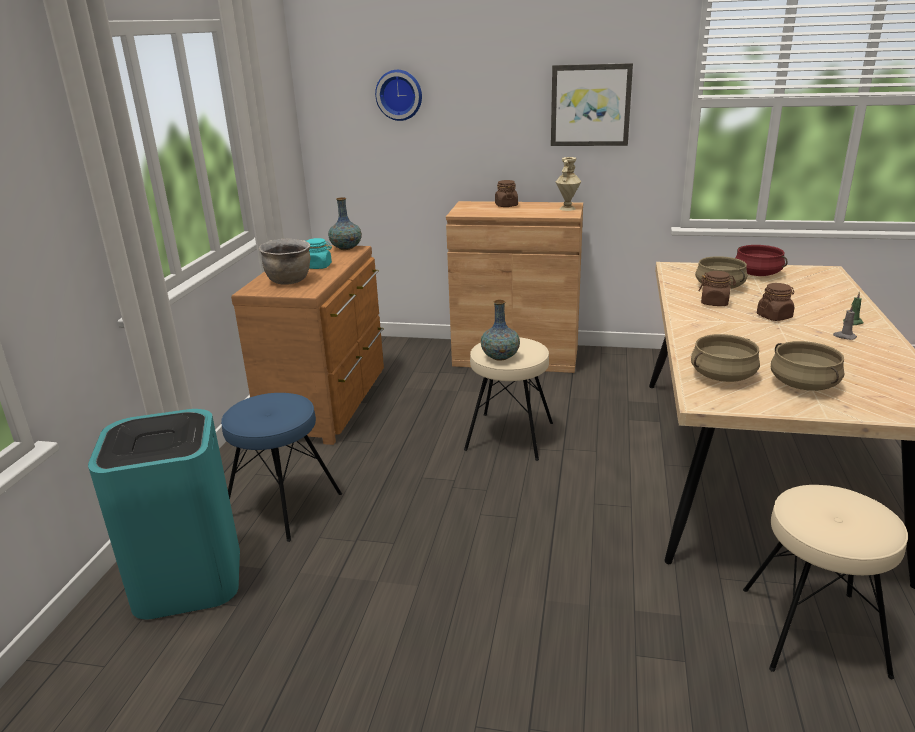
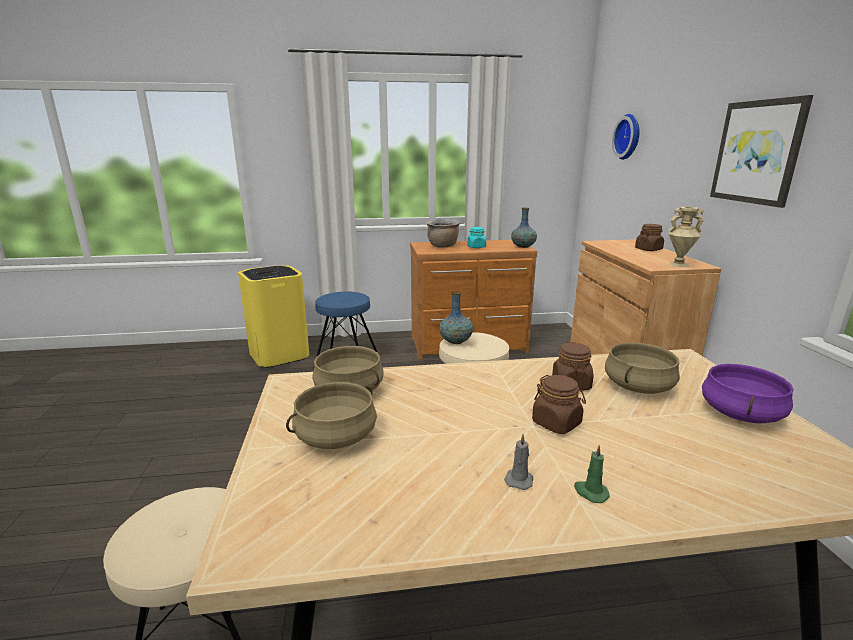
camera: 70 degrees right, 5 degrees down
turquoise trash can [88,409,240,620] -> yellow trash can [238,265,309,367]
red cooking pot [735,245,788,276] -> purple cooking pot [702,364,794,423]

